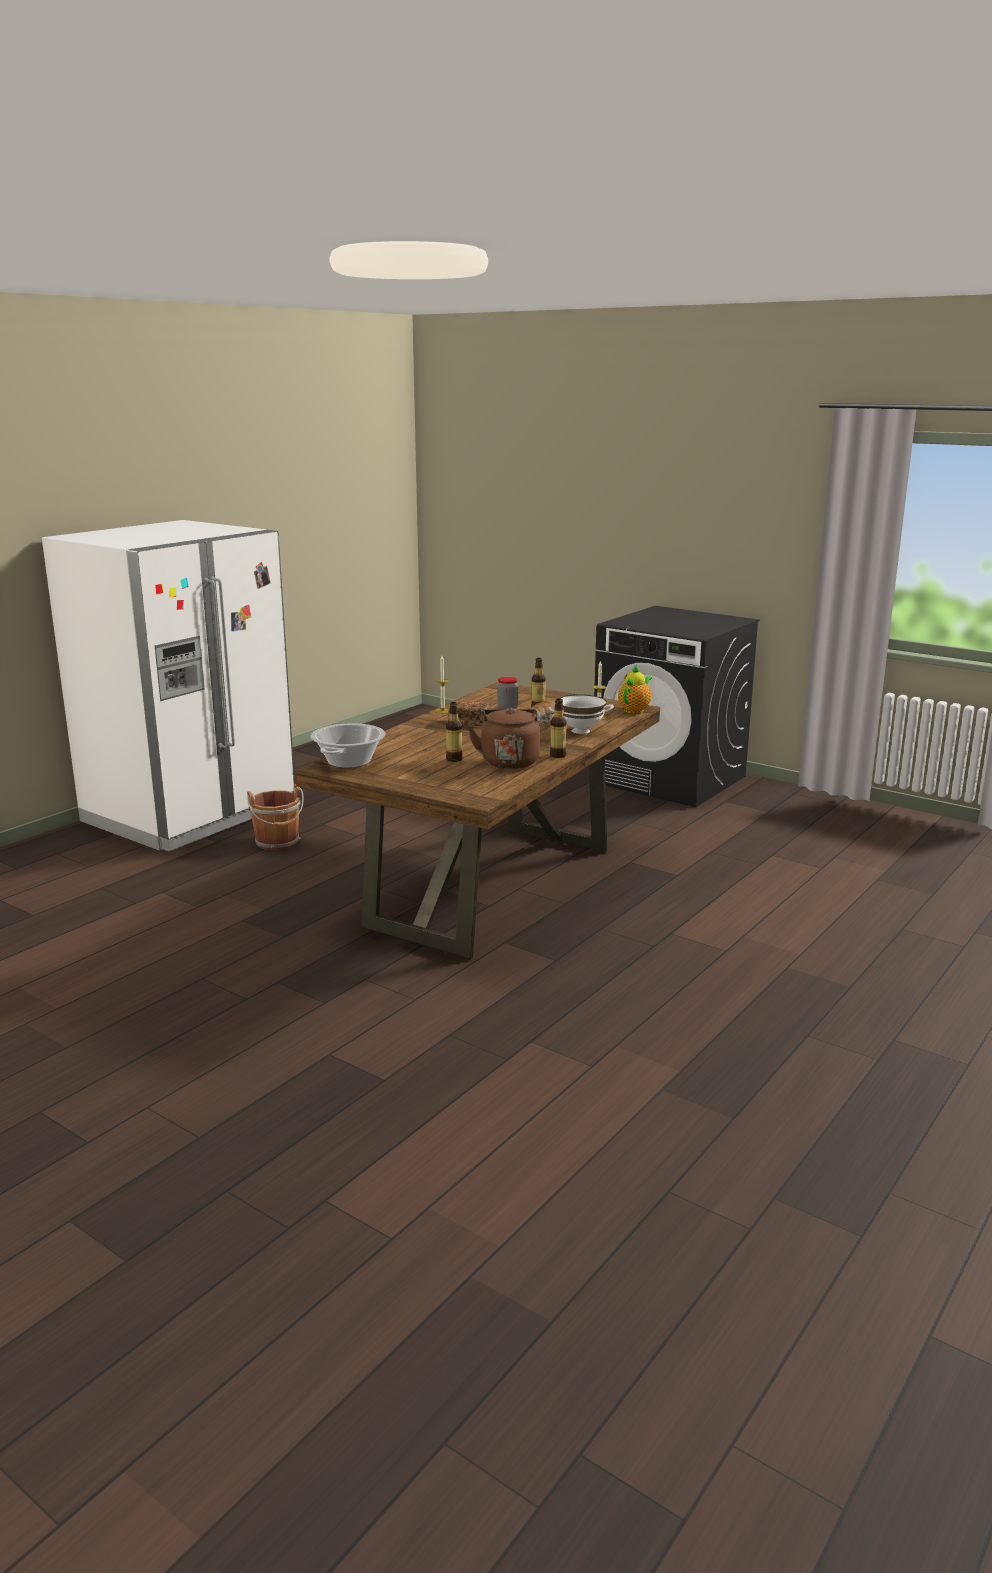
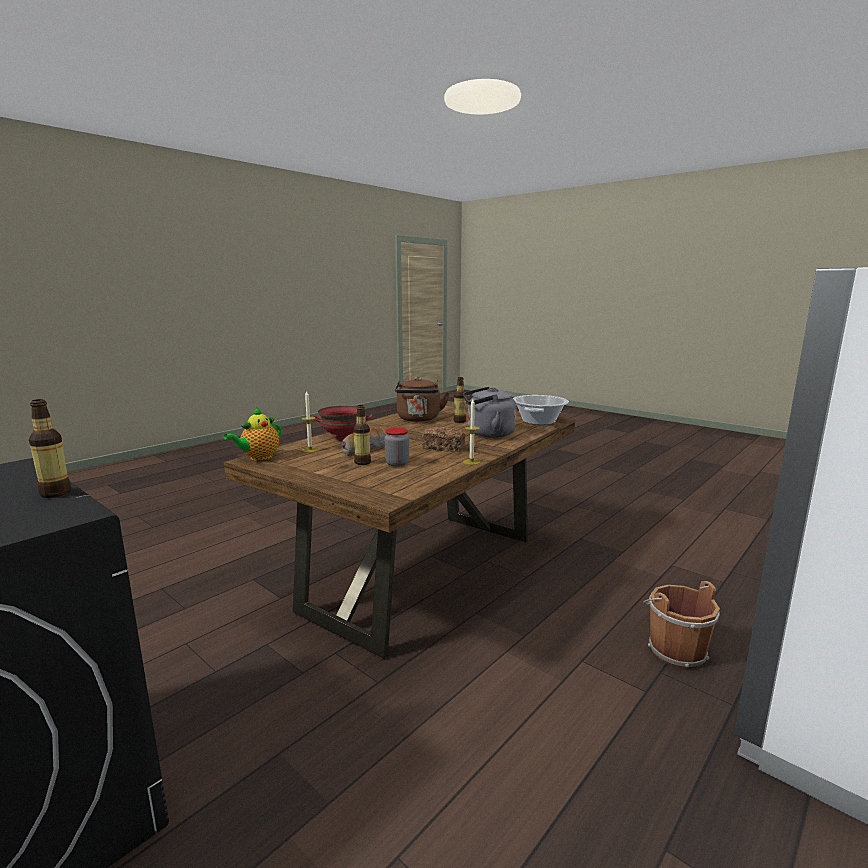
camera: 175 degrees left, 5 degrees down
white bowl [549,694,614,734] -> red bowl [311,406,373,441]
bottle [550,699,567,758] -> bottle moved to [29,399,72,498]
none -> grey kettle [463,387,517,438]

